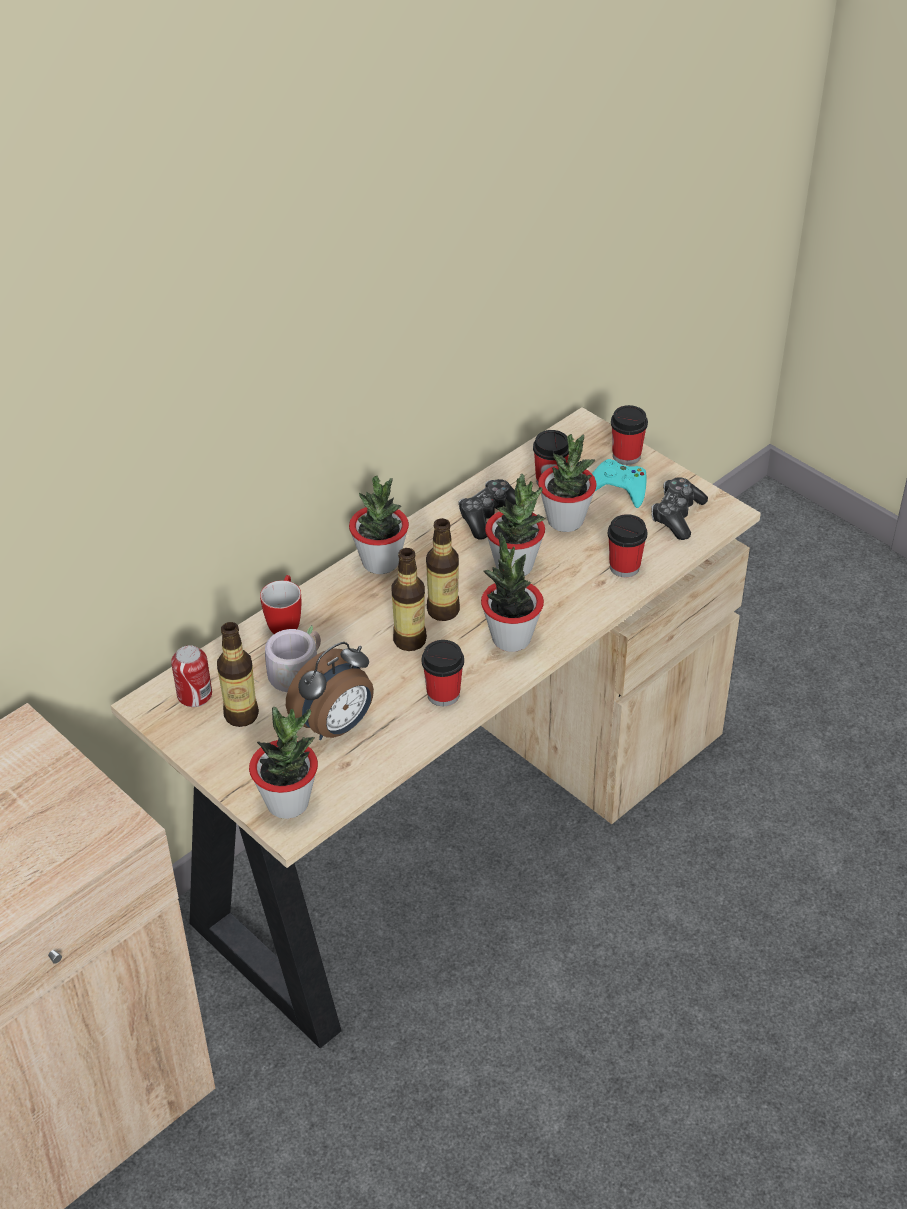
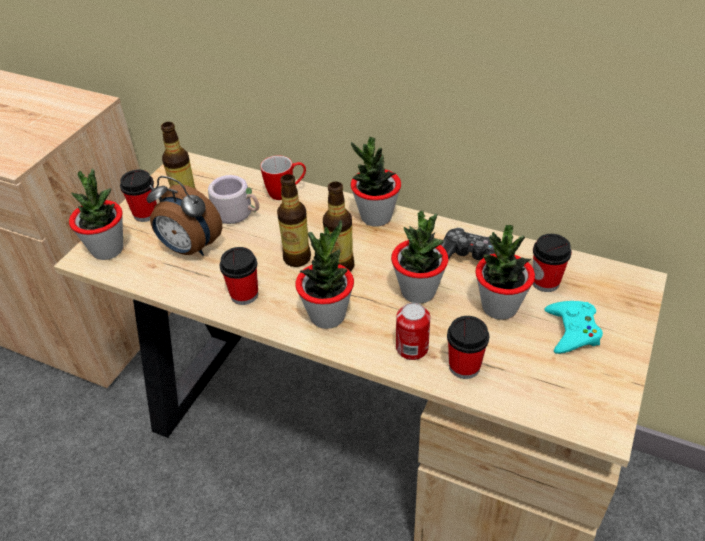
camera: 70 degrees right, 0 degrees up
can [171,645,212,707] -> can moved to [396,303,430,360]
cup [611,405,648,465] -> cup moved to [120,170,157,222]
game controller [651,477,708,540] -> none

